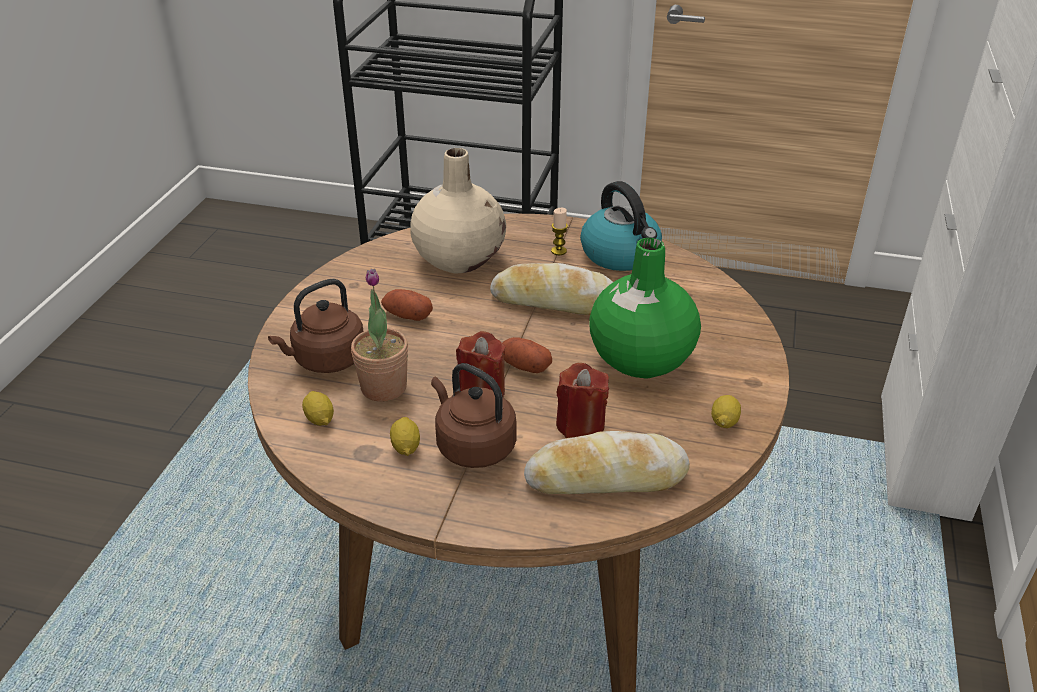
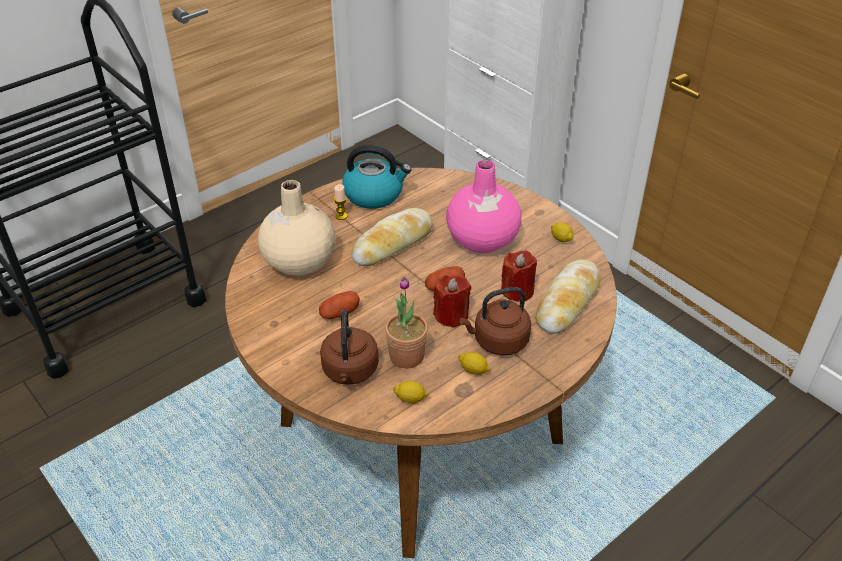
camera: 55 degrees left, 5 degrees up
green vase [589,238,701,379] -> pink vase [446,160,522,253]

